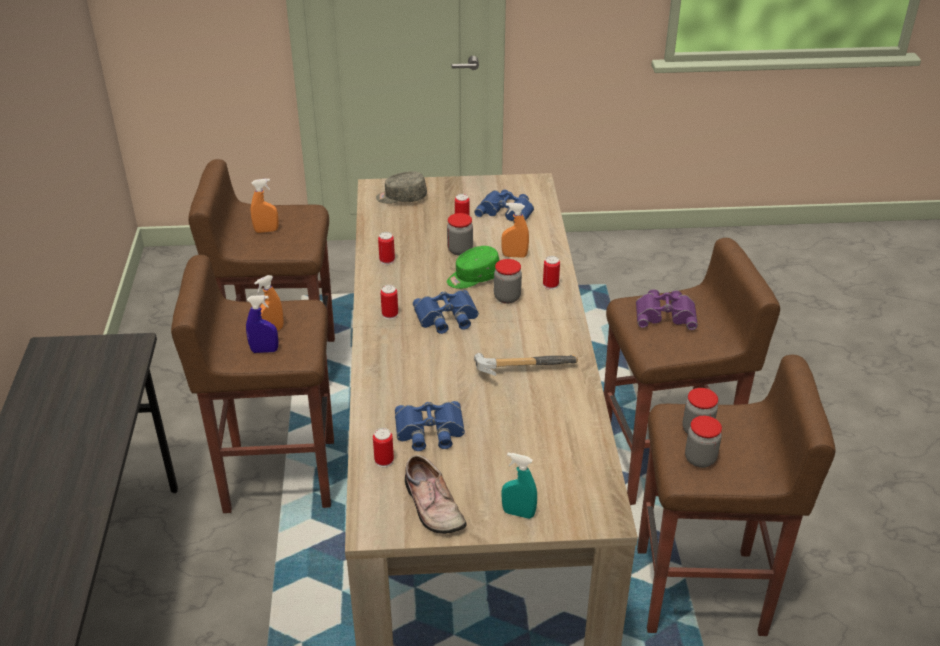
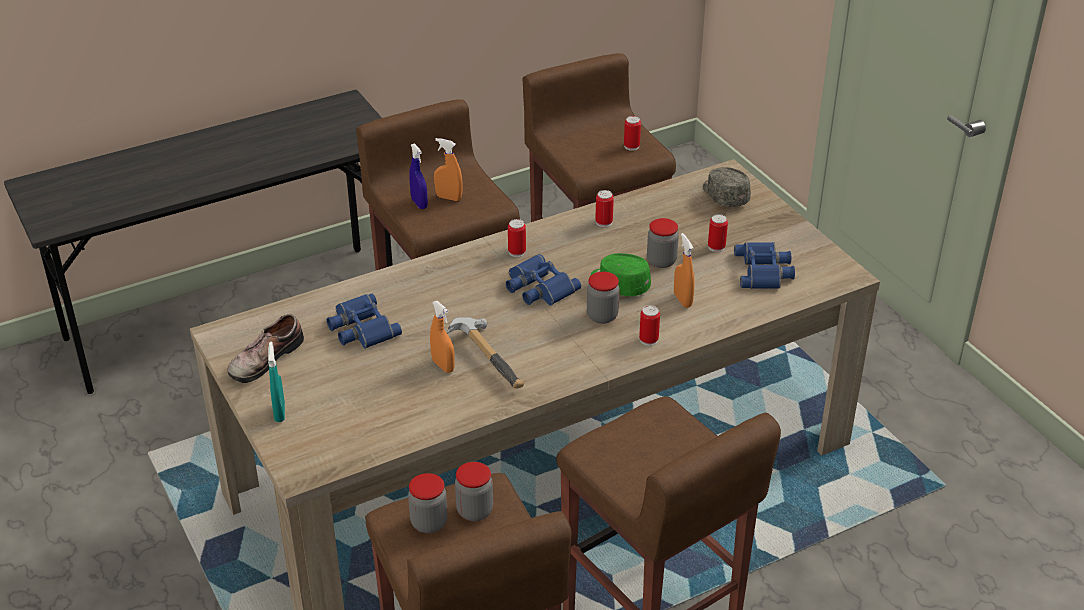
camera: 65 degrees right, 0 degrees up
orange spray bottle [251,179,279,233] -> orange spray bottle moved to [430,301,455,373]
can [373,428,394,467] -> can moved to [624,116,641,151]
purple binoculars [636,289,698,330] -> none

